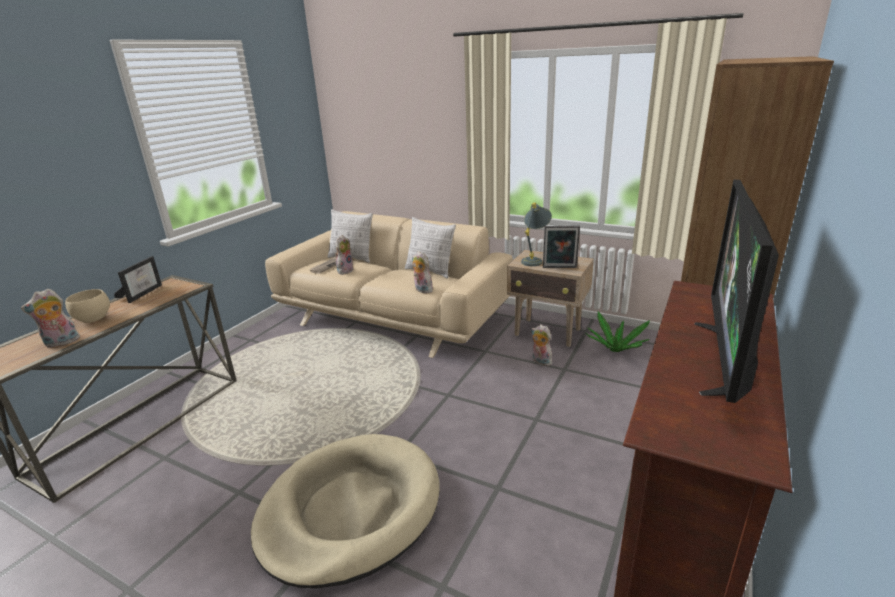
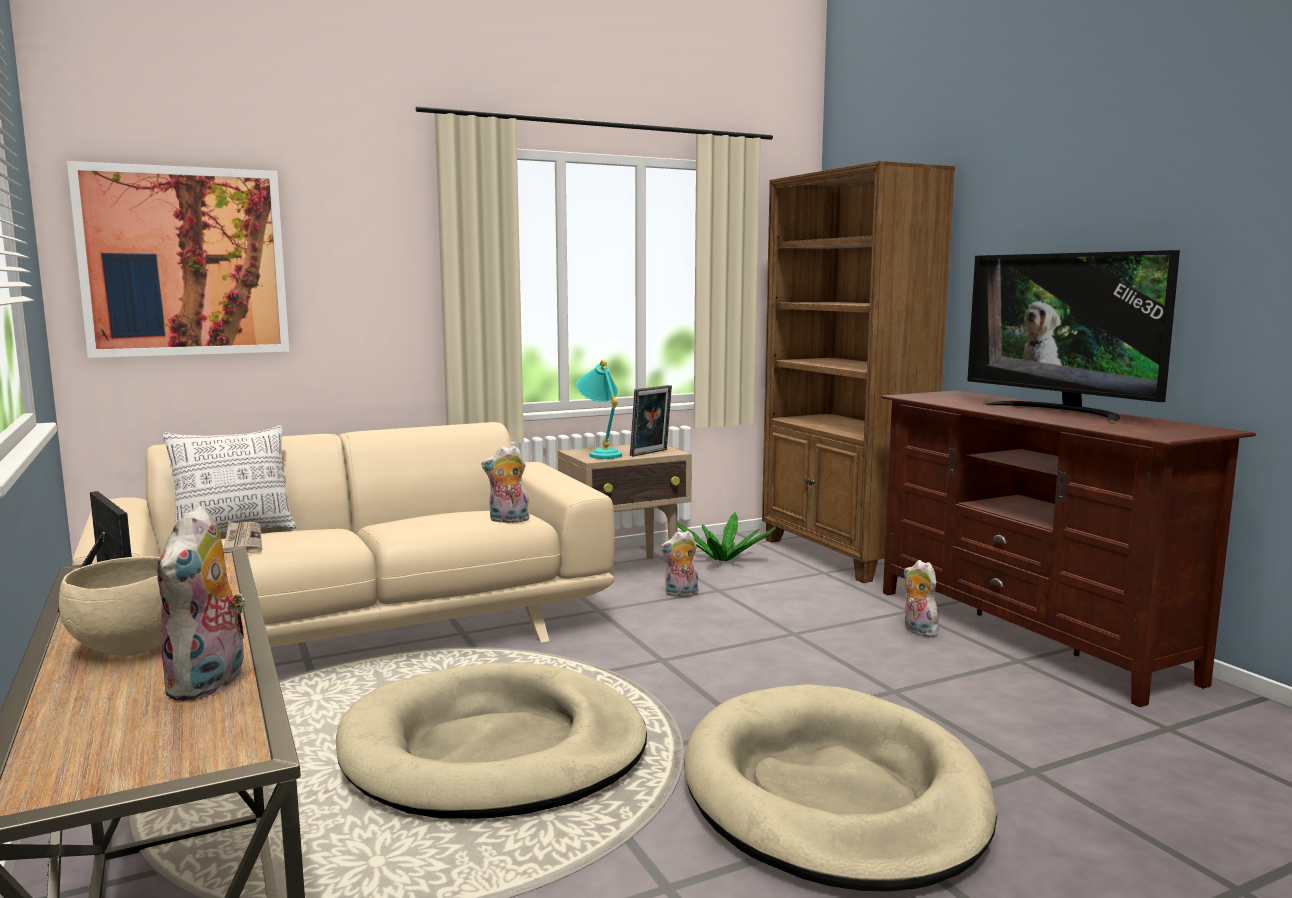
camera: 55 degrees left, 15 degrees down
plush toy [335,235,353,275] -> plush toy moved to [904,560,939,637]
pillow [405,217,456,279] -> none
grey table lamp [521,202,552,266] -> turquoise table lamp [576,360,622,459]
none -> picture [67,161,289,358]
none -> beige dog bed [336,662,647,819]

